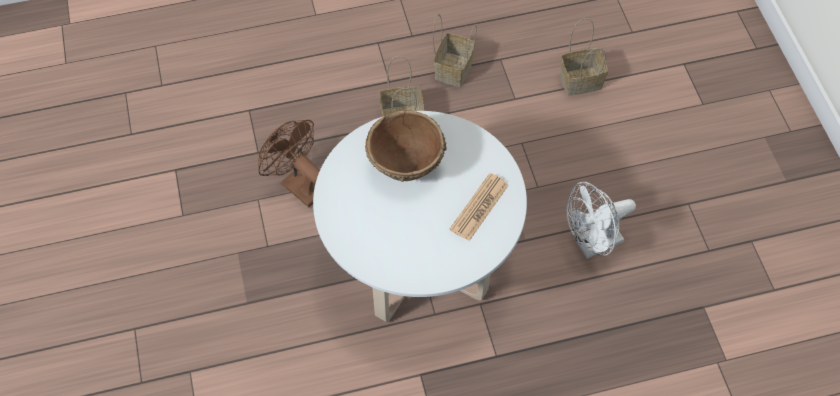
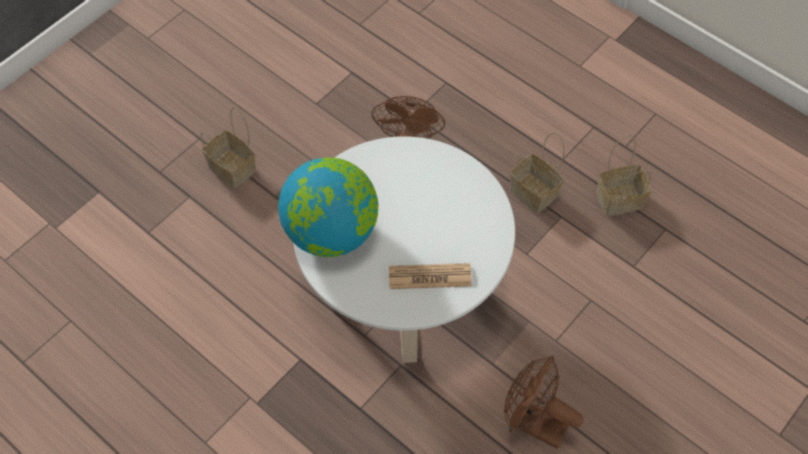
camera: 55 degrees right, 0 degrees up
brown bowl [365,110,447,182] -> none
basket [560,18,608,96] -> basket moved to [201,107,256,188]
white fan [566,182,636,259] -> brown fan [504,356,583,449]
none -> globe [278,157,378,257]

